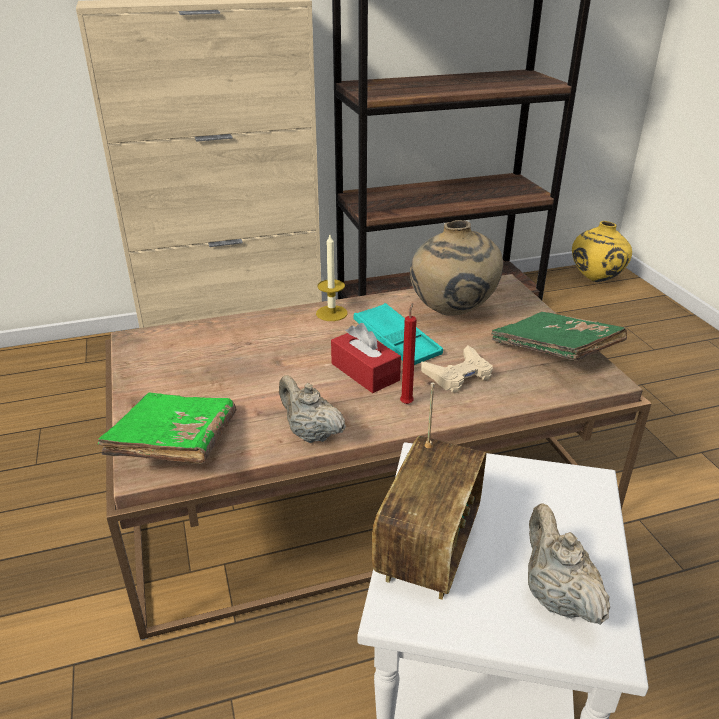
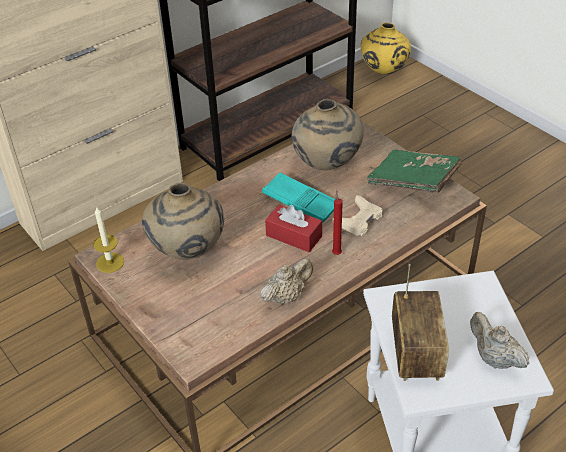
camera: 20 degrees left, 10 degrees up
green book [98,392,237,464] -> none
beige teapot [279,375,346,443] -> beige teapot turned 120 degrees clockwise [260,258,313,305]
candle [316,235,348,321] -> candle moved to [93,206,124,273]
none -> beige vase [142,183,224,260]

